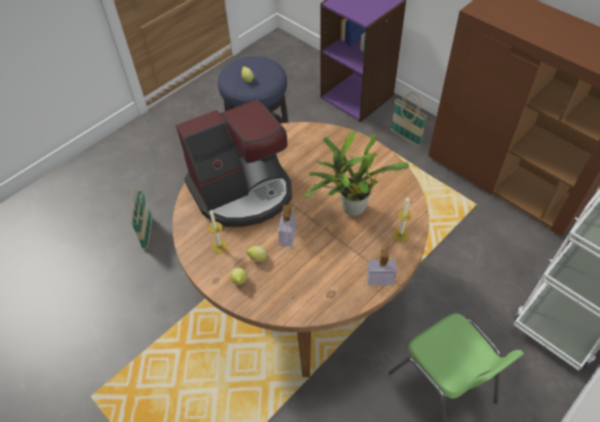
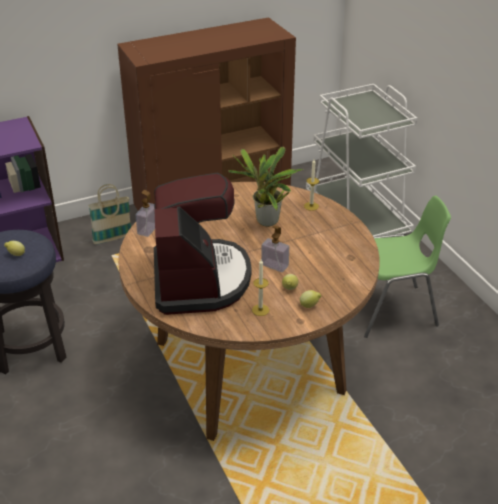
camera: 70 degrees left, 15 degrees down
basket [128,189,152,249] -> none
soap dispenser [367,249,397,286] -> soap dispenser moved to [135,190,155,237]

